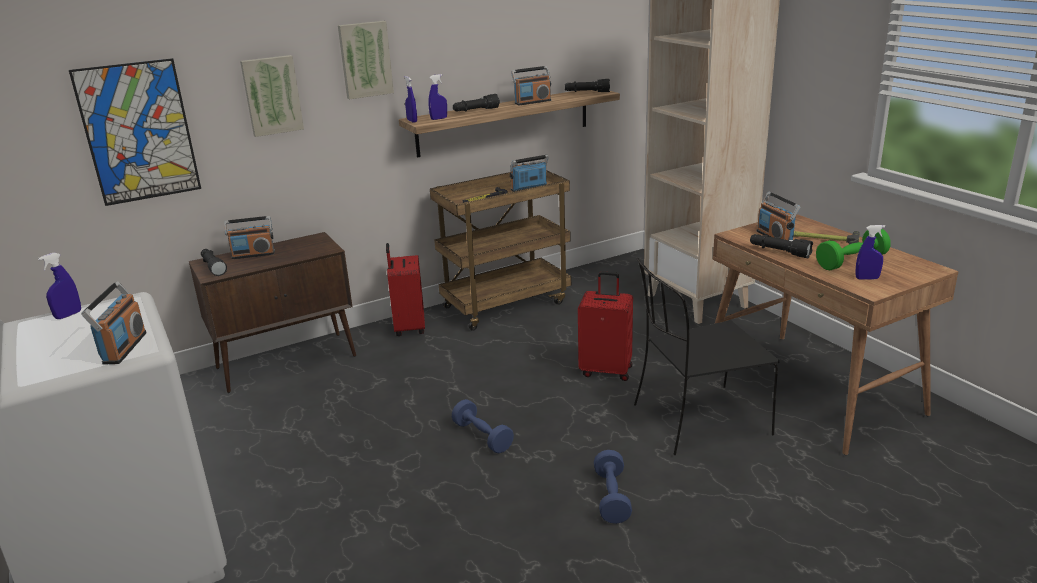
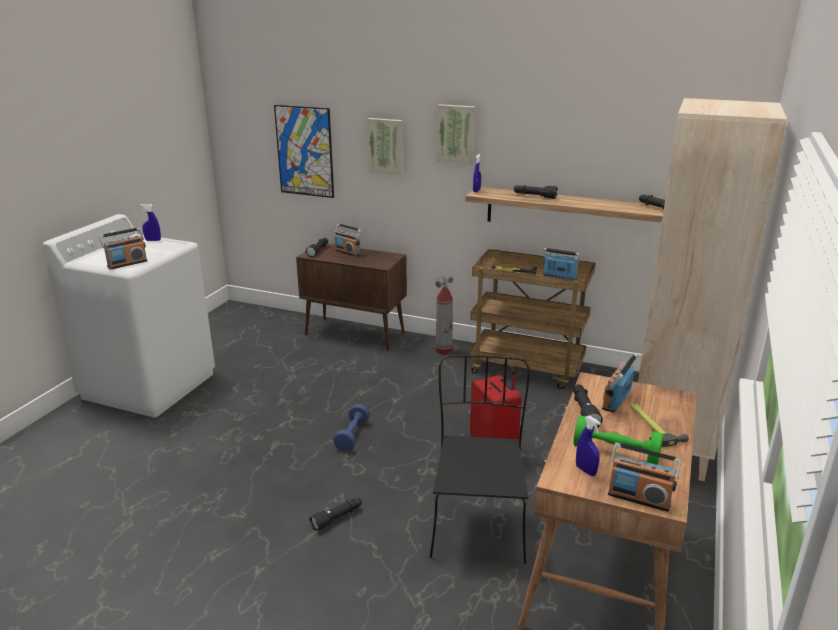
camera: 50 degrees right, 0 degrees up
red suitcase [386,243,425,336] -> fire extinguisher [435,276,453,354]
blue spray bottle [428,74,447,120] -> none
radio [511,66,551,105] -> radio moved to [608,442,681,512]
blue dumbbell [594,450,632,524] -> black flashlight [310,498,362,531]
black chair [634,257,780,455] -> black chair turned 60 degrees clockwise [430,355,530,564]

